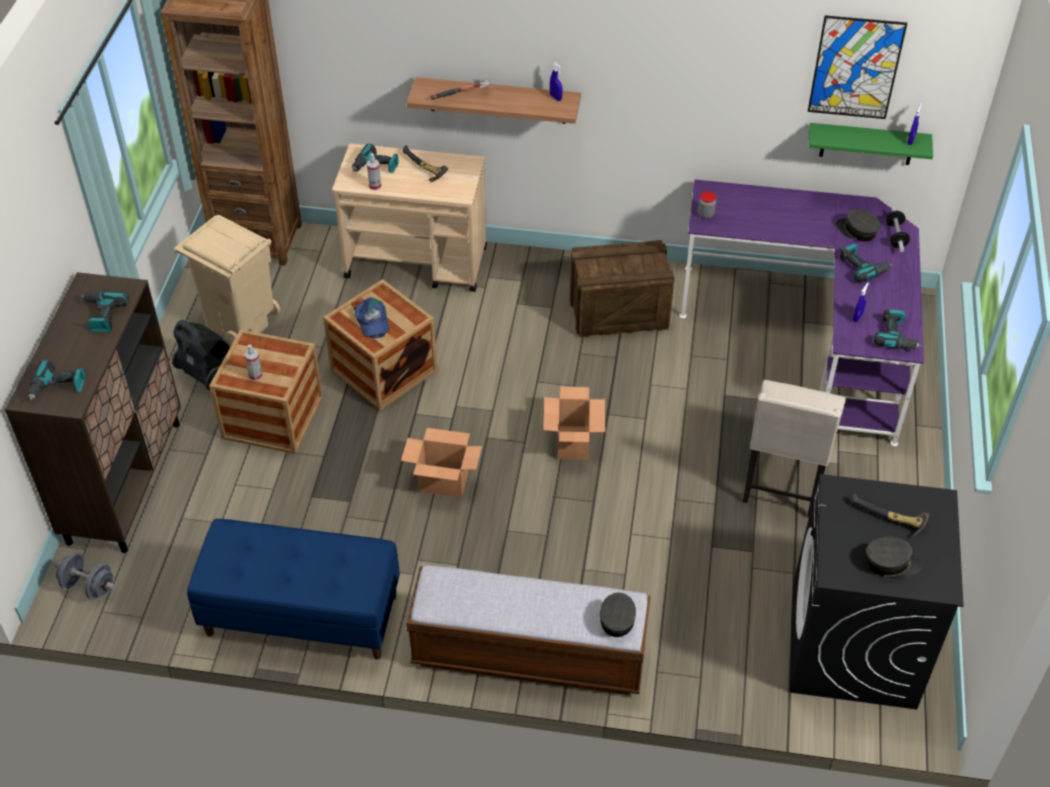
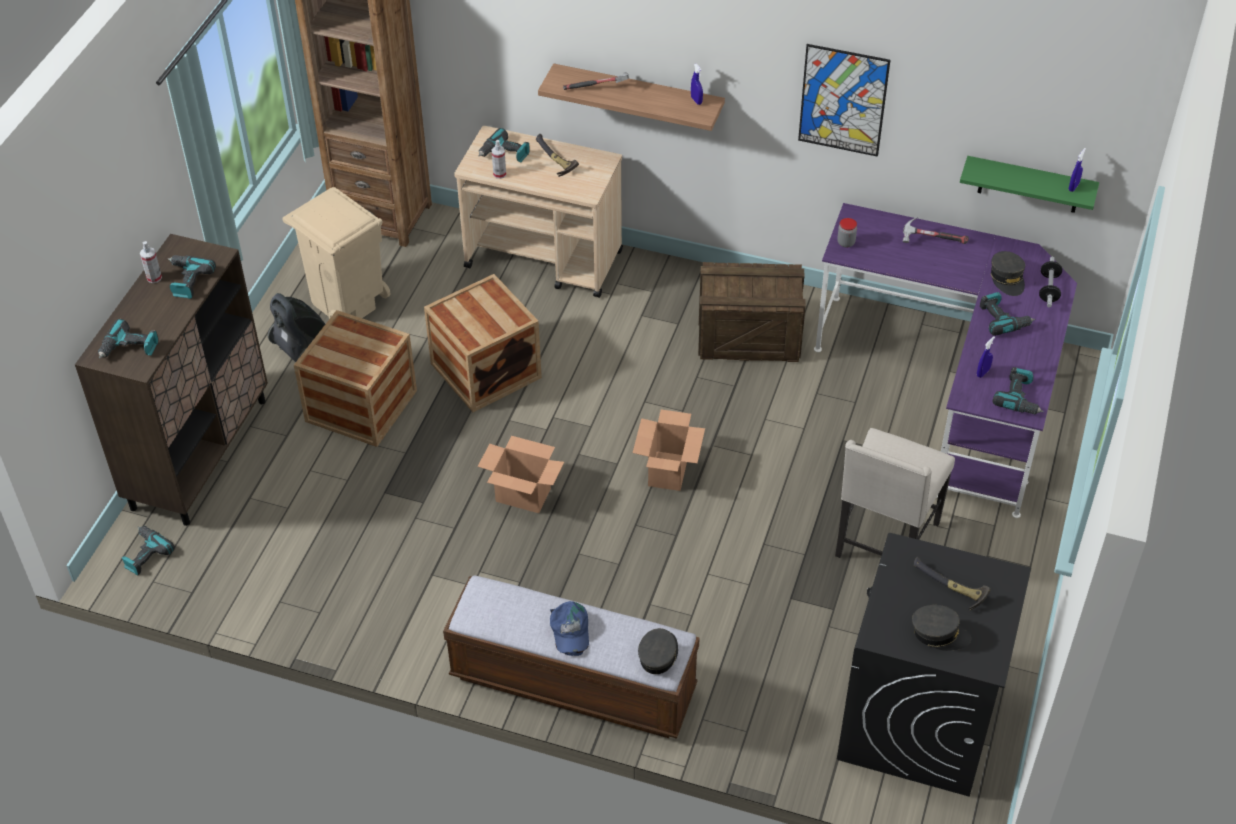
camera: 10 degrees right, 0 degrees up
grey dumbbell [55,552,115,599] -> power drill [121,526,175,575]
blue bench [187,519,400,660] -> none
spray bottle [245,344,262,381] -> spray bottle moved to [140,241,162,283]
blue cap [354,297,389,338] -> blue cap moved to [550,601,589,656]
picture [808,15,907,119] -> picture moved to [798,44,890,157]
grey cap [836,209,881,242] -> grey cap turned 150 degrees counterclockwise [991,251,1025,296]
none -> hammer [903,217,969,244]

